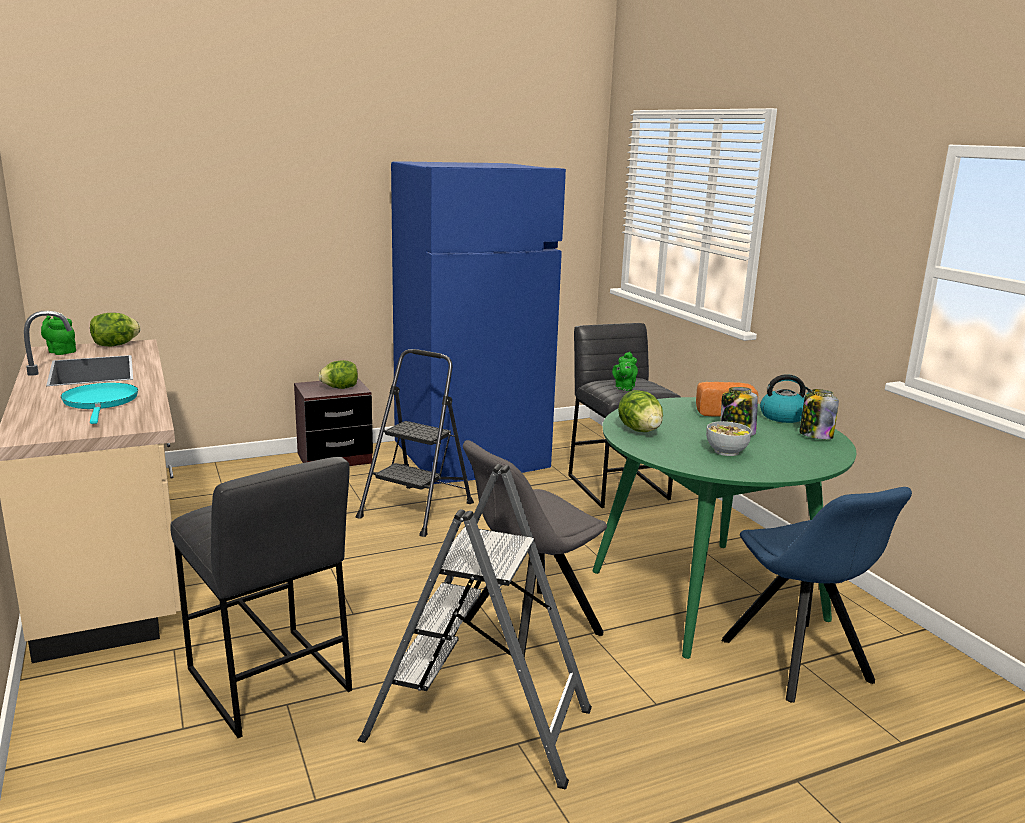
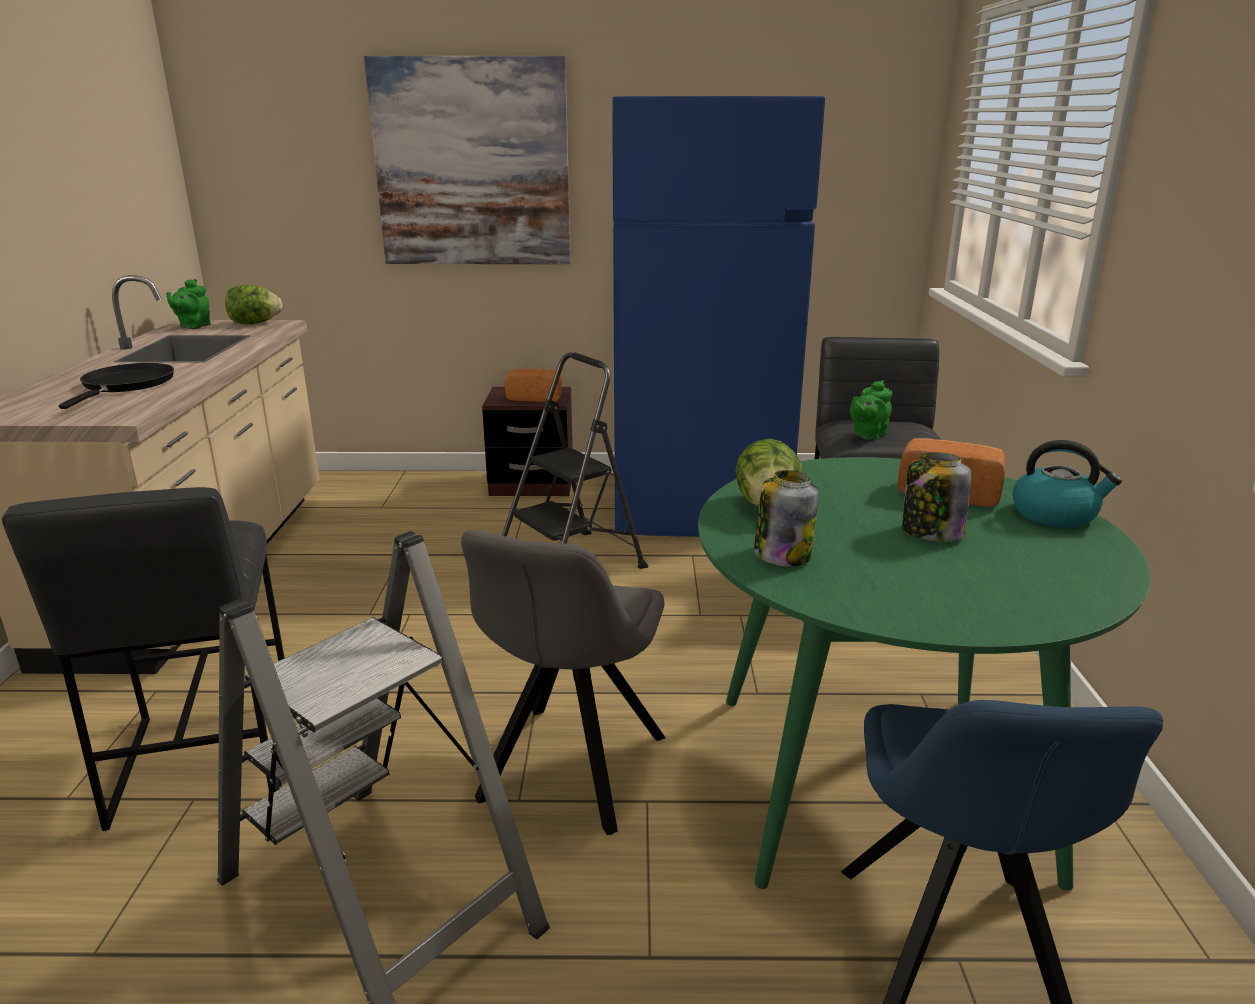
camera: 25 degrees right, 5 degrees up
green teapot [41,316,76,355] -> green teapot turned 135 degrees counterclockwise [166,279,211,329]
turquoise frying pan [61,383,138,424] -> black frying pan [59,363,174,409]
lettuce [318,360,358,389] -> bread [505,369,562,402]
grey chair [463,440,607,658] -> grey chair turned 60 degrees counterclockwise [461,530,665,835]
bowl [706,421,752,456] -> none
jar [799,389,839,439] -> jar moved to [754,470,819,567]
none -> picture [364,56,571,264]

